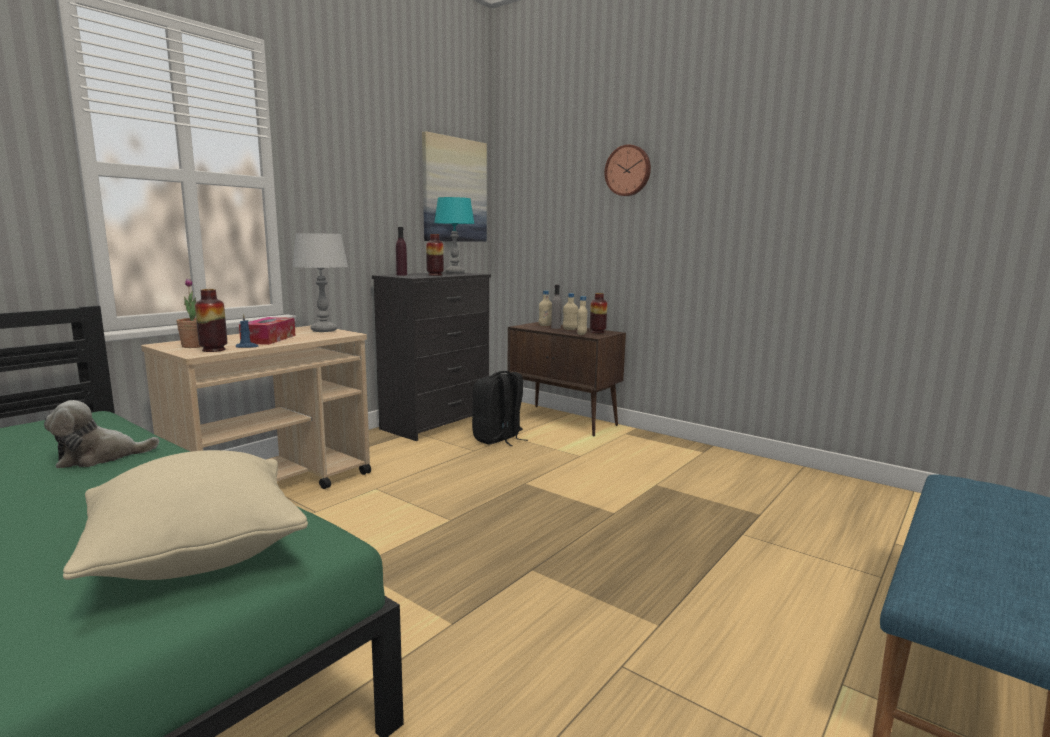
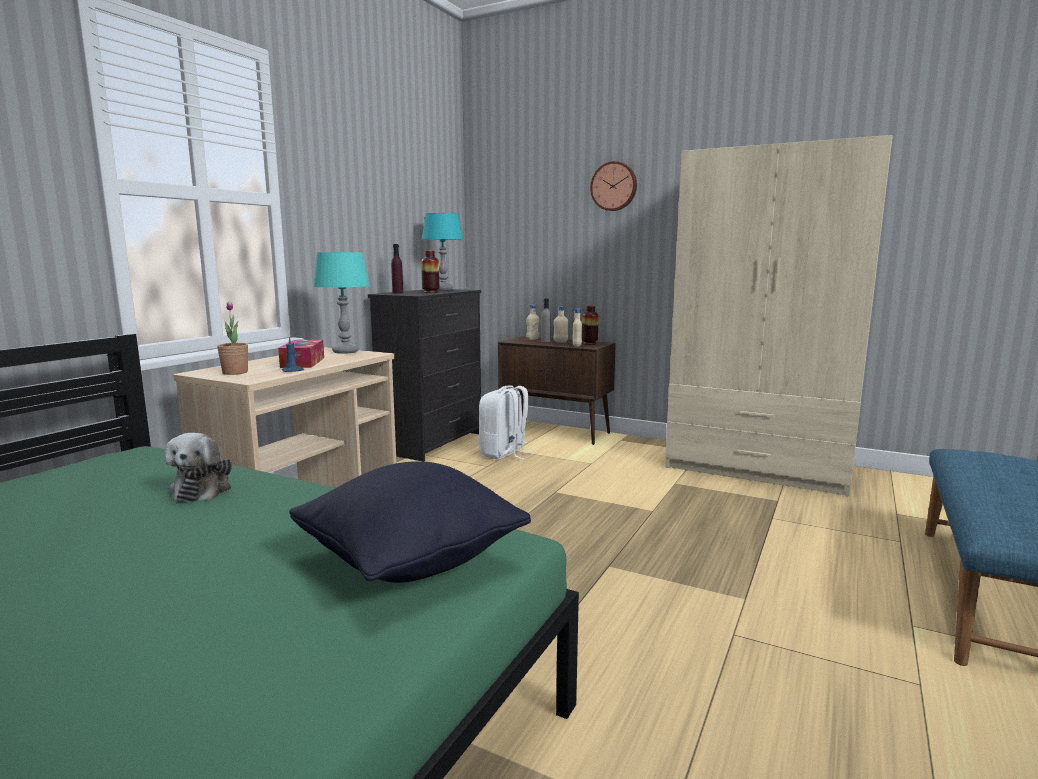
camera: 10 degrees left, 0 degrees up
plush toy [44,400,159,468] -> plush toy turned 60 degrees counterclockwise [165,433,232,502]
beige pillow [63,450,308,580] -> black pillow [289,461,531,583]
vase [195,289,227,352] -> none
grey table lamp [292,233,348,332] -> turquoise table lamp [313,252,370,354]
picture [422,131,487,242] -> none
black backpack [472,371,528,446] -> white backpack [479,385,535,460]
none -> beige wardrobe [665,135,893,497]

